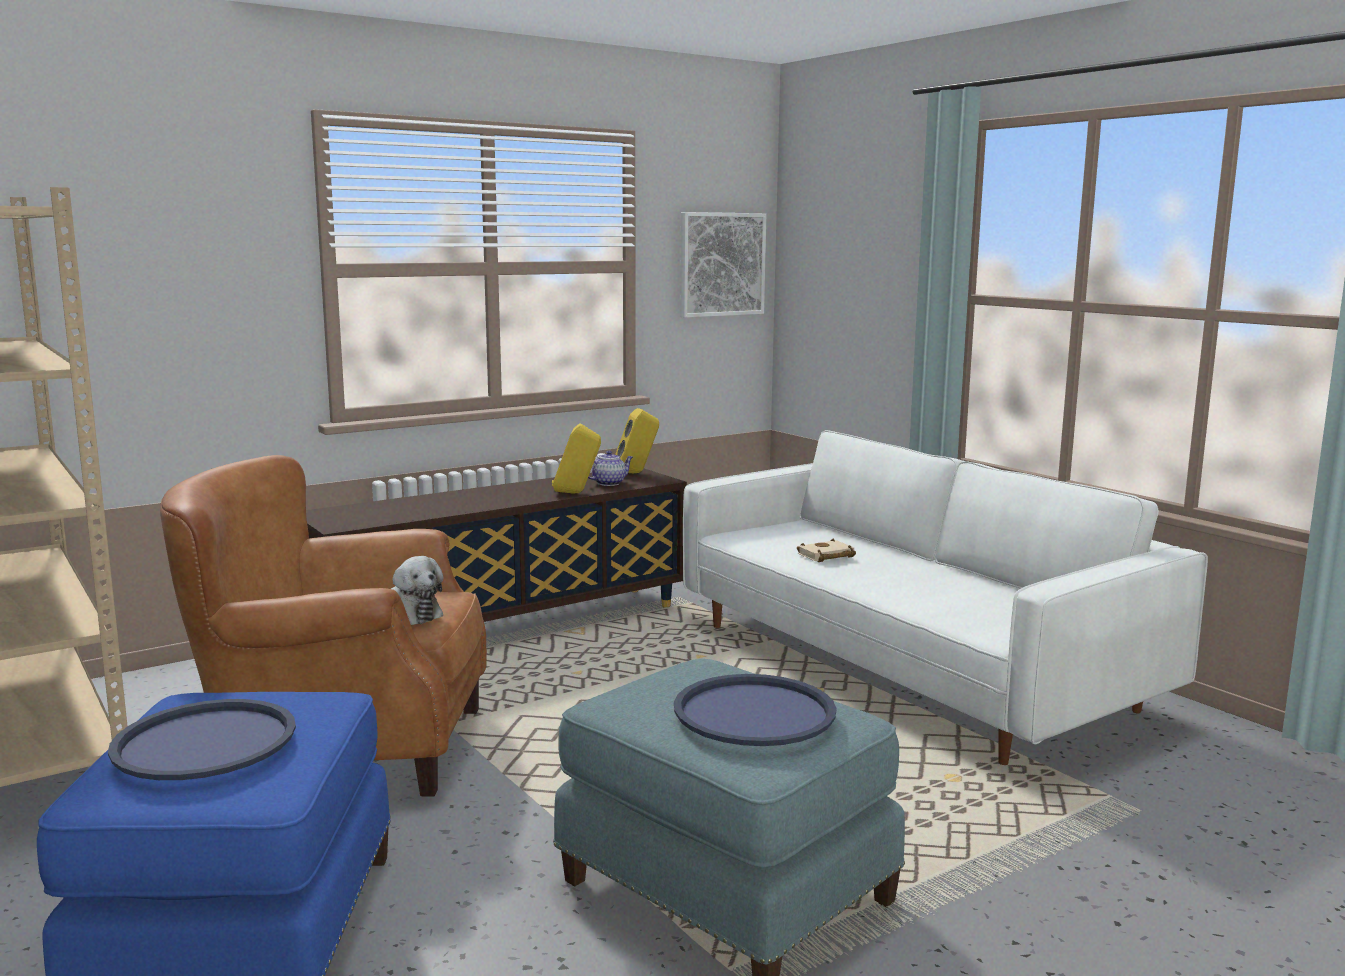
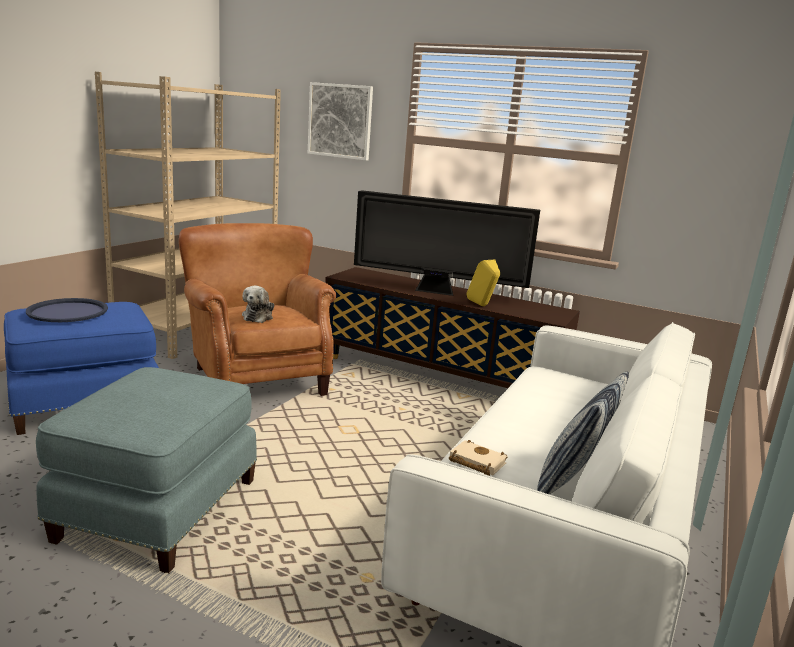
camera: 60 degrees right, 5 degrees up
teapot [588,451,633,486] -> none
yellow speaker [615,408,659,473] -> none
blue tray [674,674,836,746] -> none
picture [680,212,766,318] -> picture moved to [308,82,373,161]
beige book [797,538,856,562] -> beige book moved to [449,440,507,476]
none -> television [354,190,540,296]
none -> pillow [537,371,629,495]

